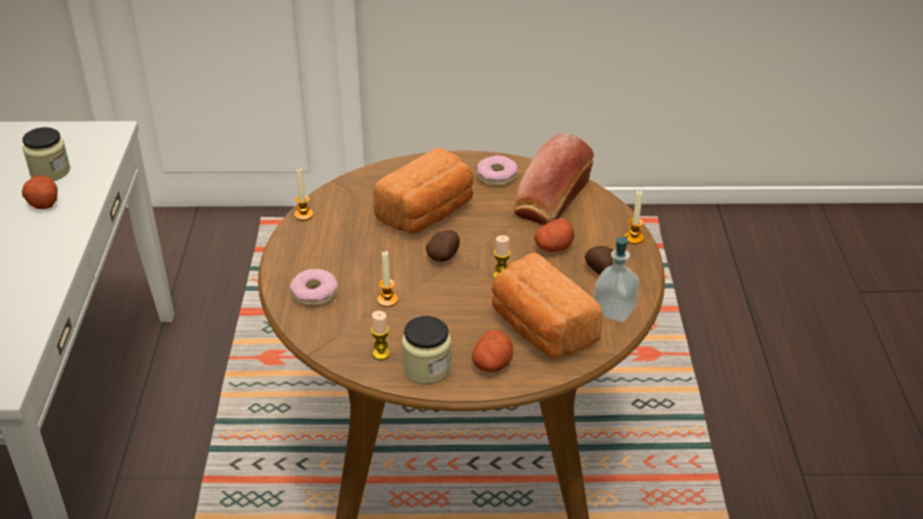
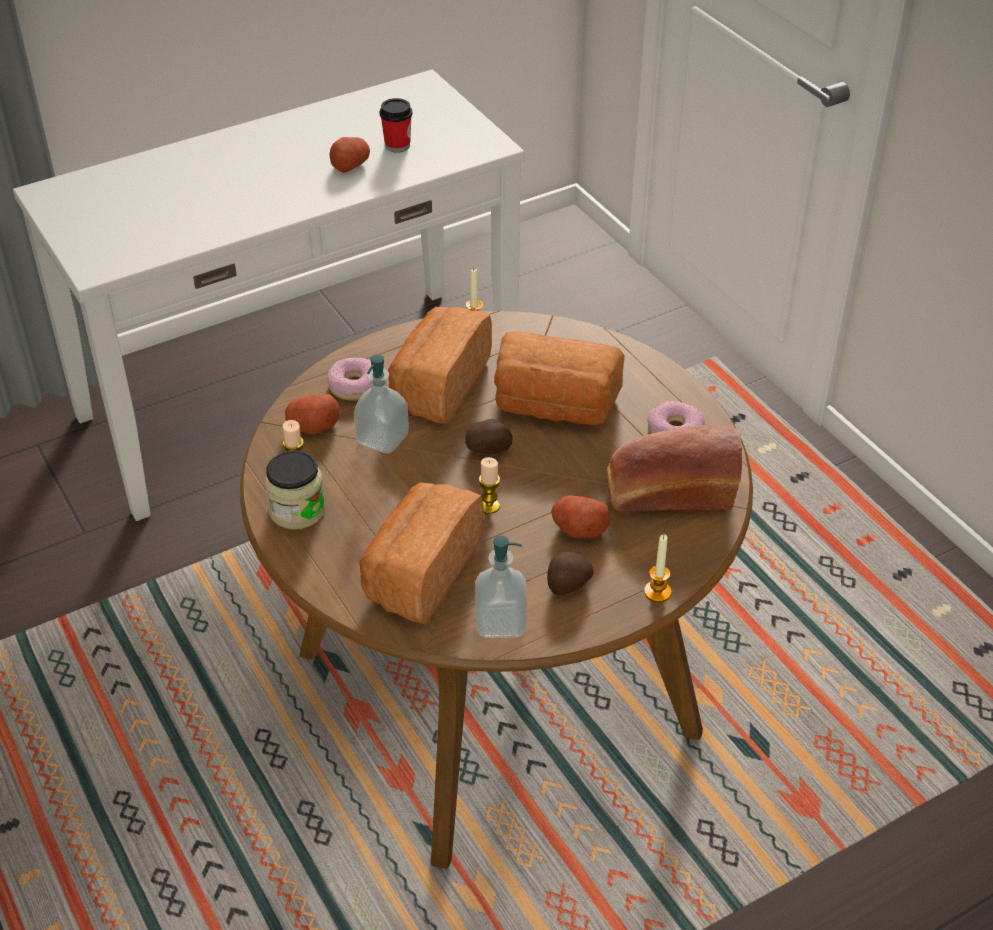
camera: 60 degrees right, 5 degrees up
jar [22,127,70,181] -> cup [380,98,412,153]
candle [377,251,398,307] -> soap dispenser [354,354,409,454]
potato [472,330,513,372] -> potato moved to [285,394,339,434]
none -> bread [388,307,492,424]

